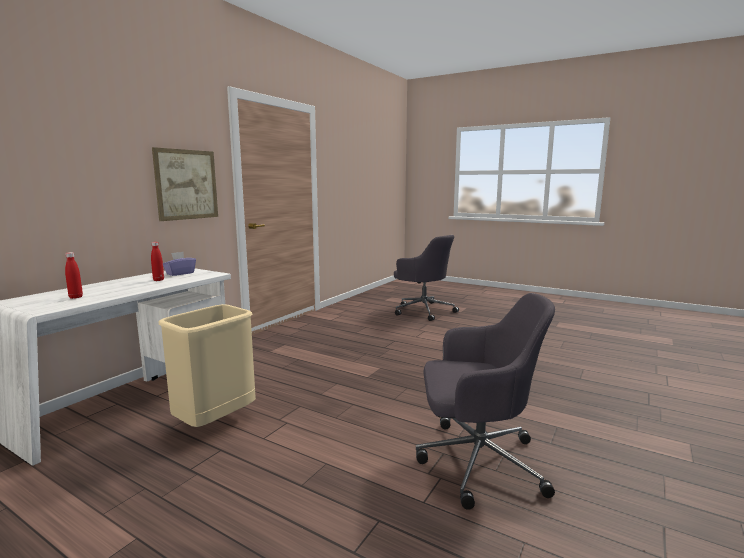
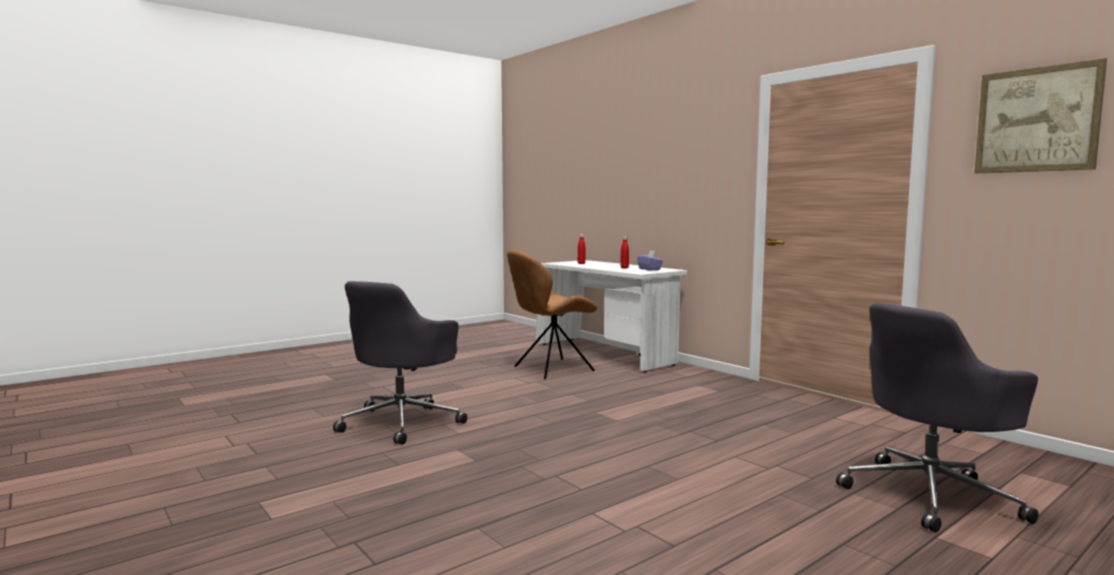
camera: 110 degrees right, 5 degrees down
picture [152,147,218,221] -> picture moved to [974,58,1107,173]
beige trash can [158,304,256,427] -> brown chair [507,250,597,379]

